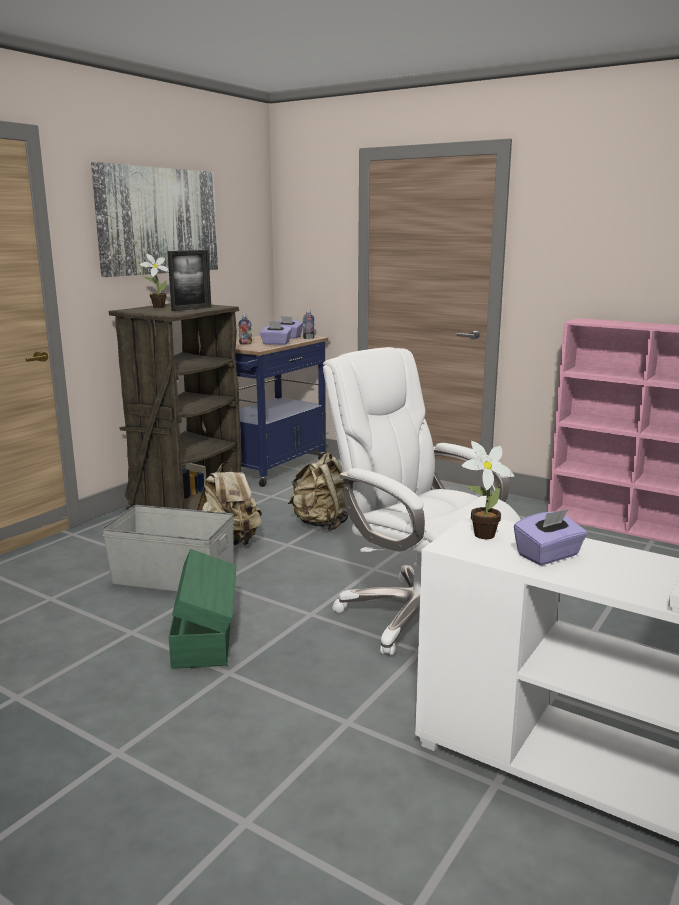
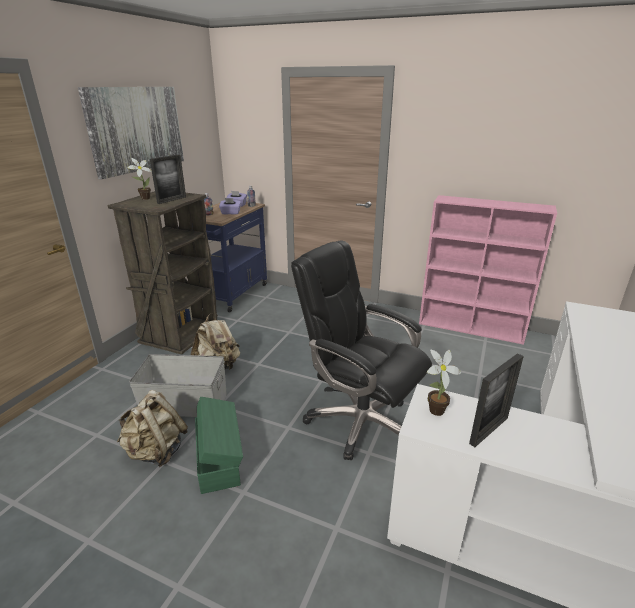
camera: 10 degrees left, 10 degrees up
beige backpack [288,453,348,531] -> beige backpack moved to [117,390,188,467]
white office chair [323,347,521,656] -> black office chair [291,240,432,460]
purple tissue box [514,509,587,565] -> picture frame [469,353,524,447]

